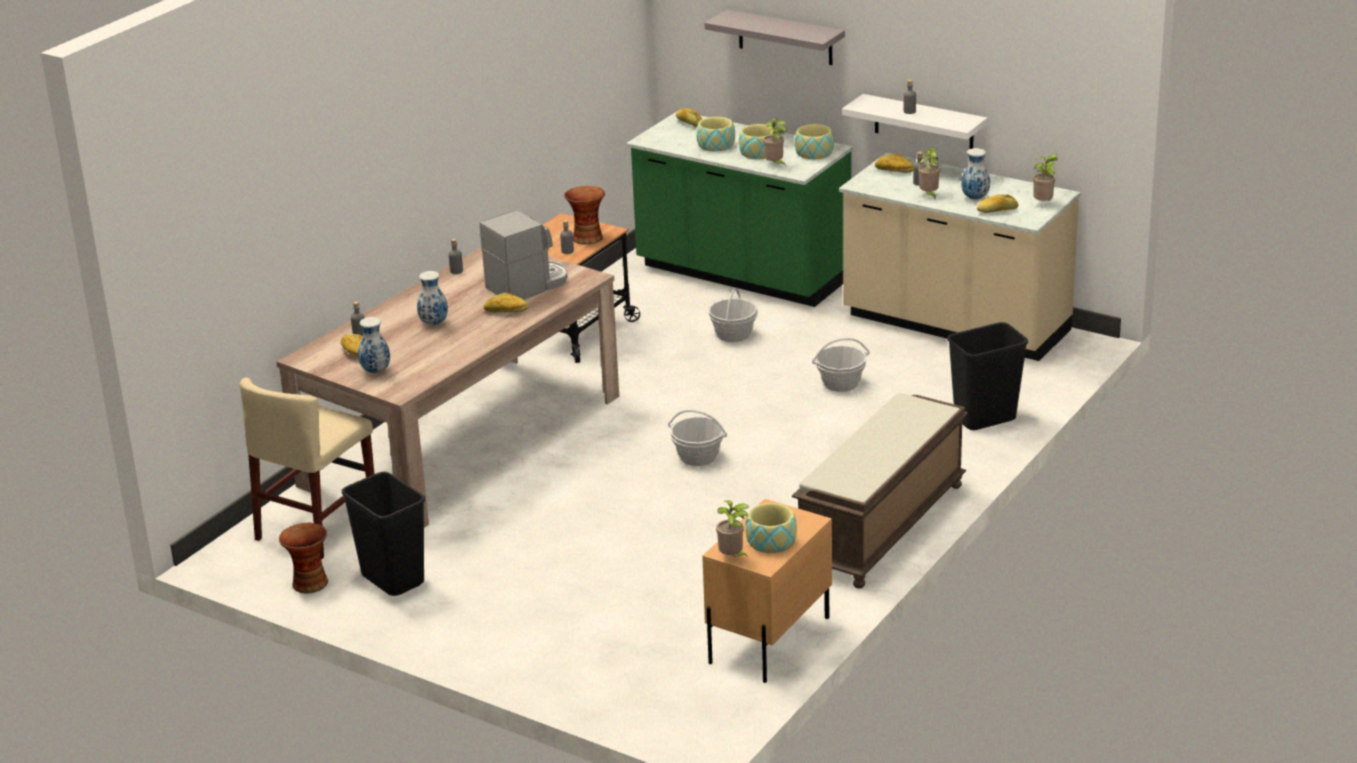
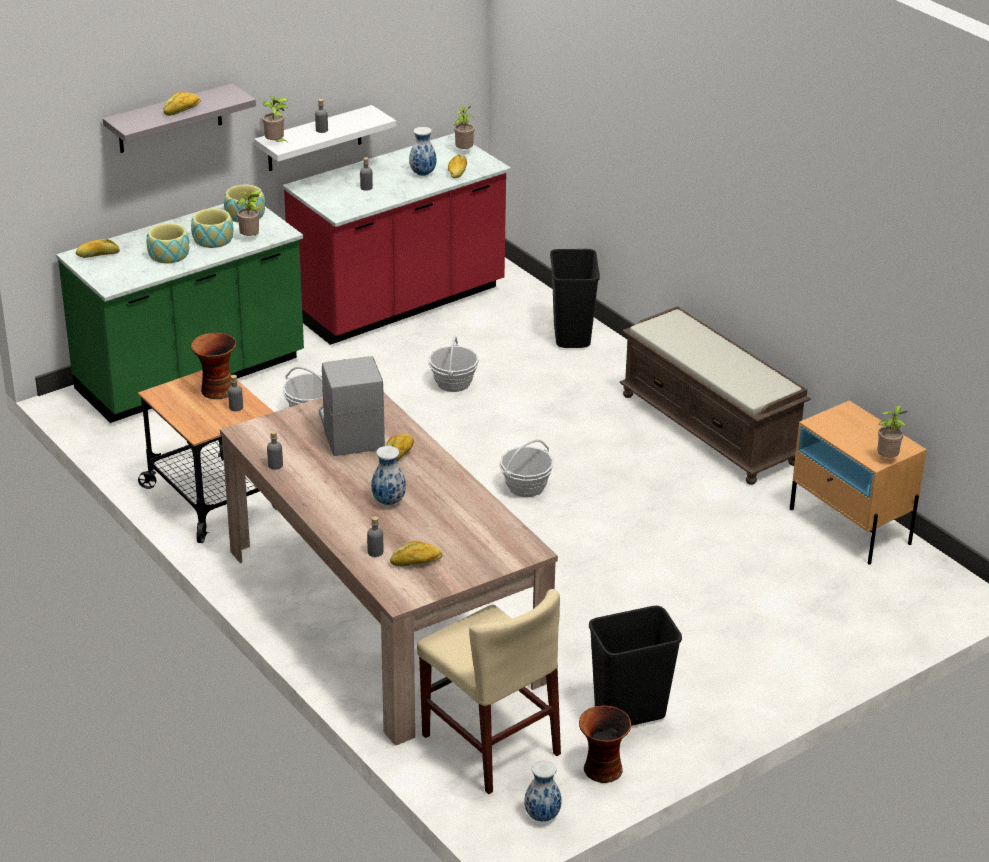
camera: 70 degrees left, 5 degrees up
vase [358,317,390,374] -> vase moved to [524,760,562,821]
bowl [745,503,797,553] -> none
beige counter [839,153,1080,361] -> red counter [283,133,511,345]
bread [875,153,914,173] -> bread moved to [163,92,201,116]
potted plant [918,147,940,198] -> potted plant moved to [262,96,289,144]

